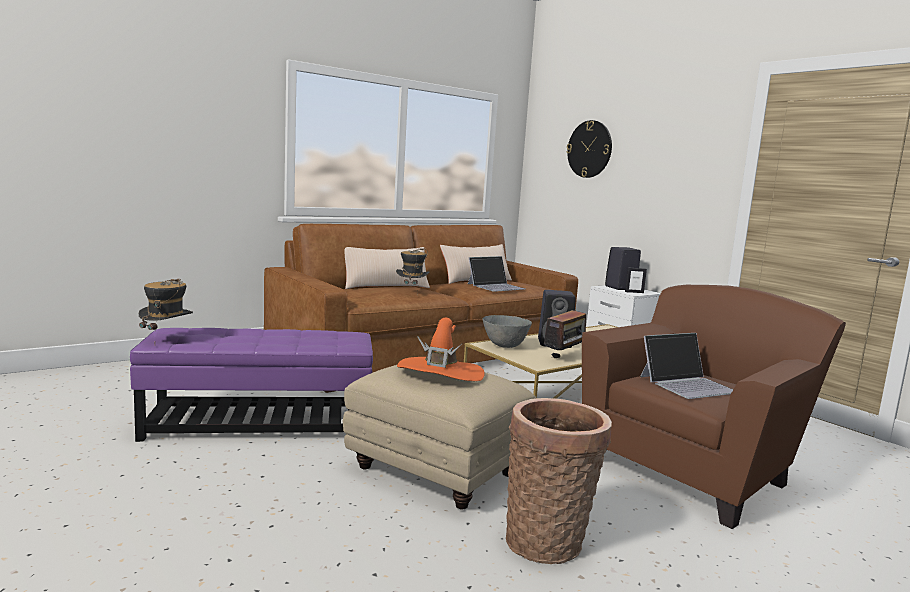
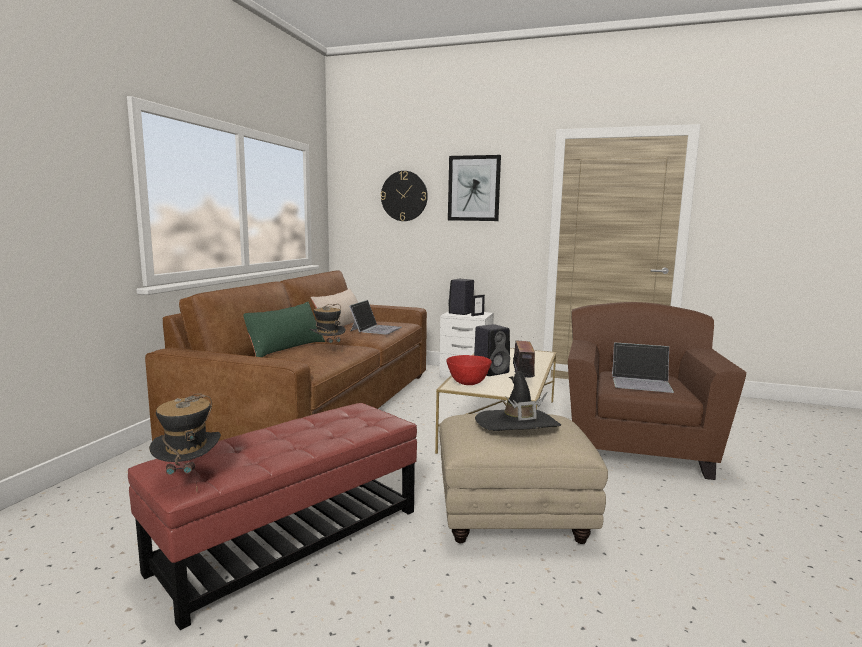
camera: 35 degrees left, 0 degrees up
purple ottoman [130,328,373,442] -> red ottoman [128,403,417,630]
beige pillow [345,247,430,289] -> green pillow [243,302,325,357]
orange hat [397,318,485,381] -> black hat [475,371,561,431]
grey bowl [483,315,532,348] -> red bowl [446,355,492,385]
basket [506,398,612,564] -> none
laptop [640,333,733,399] -> laptop turned 75 degrees clockwise [612,342,674,393]
none -> picture [448,155,501,221]

